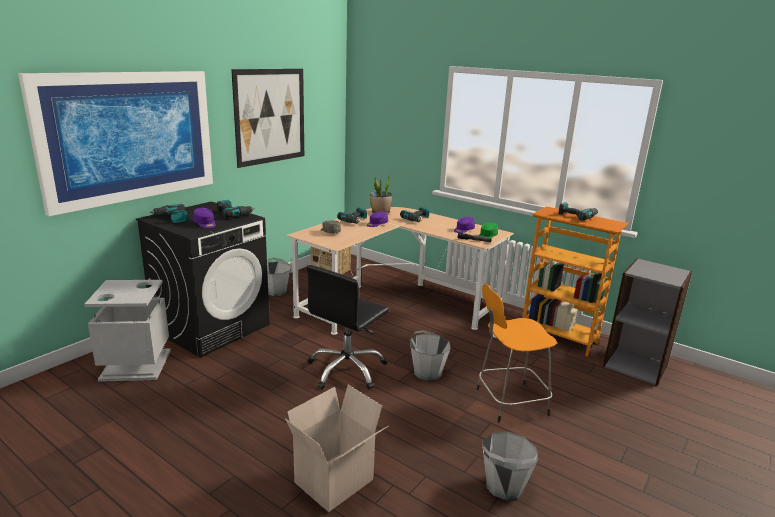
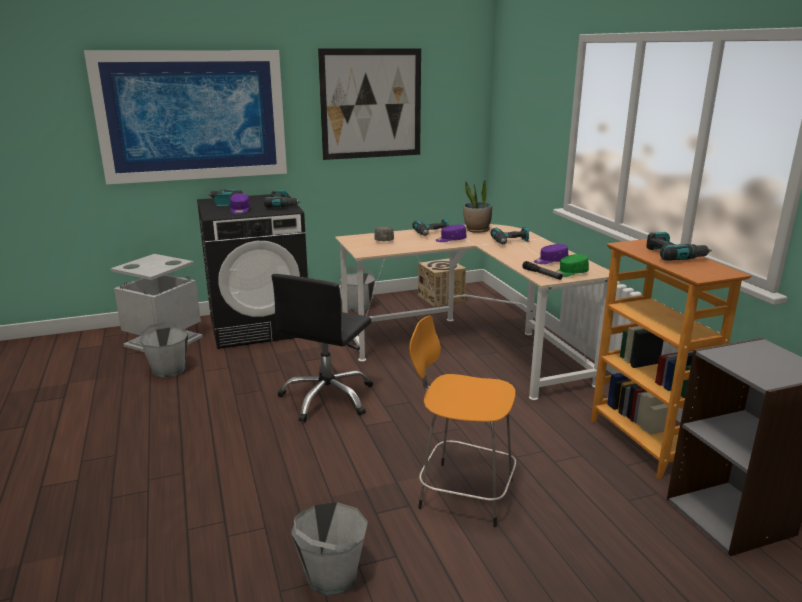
camera: 35 degrees right, 0 degrees up
cardboard box [285,385,388,512] -> none
black office chair [307,265,389,390] -> black office chair turned 45 degrees counterclockwise [272,274,373,422]
grey bucket [410,330,451,381] -> grey bucket moved to [140,322,189,378]

